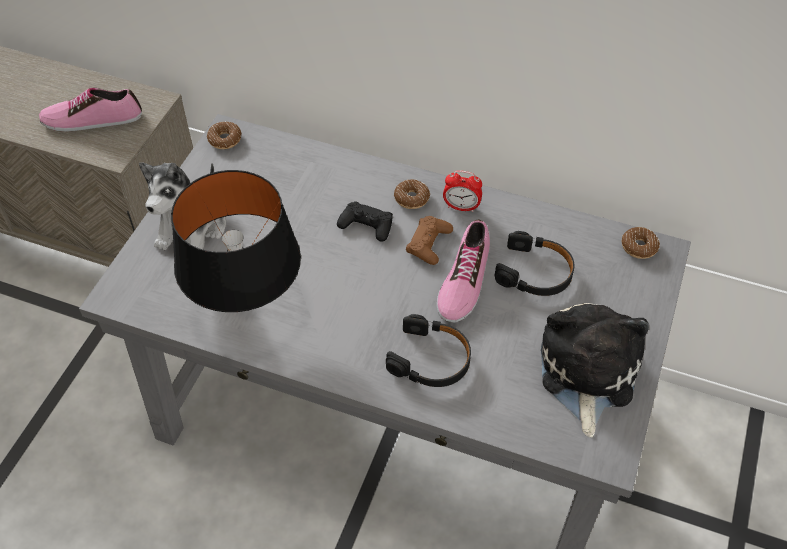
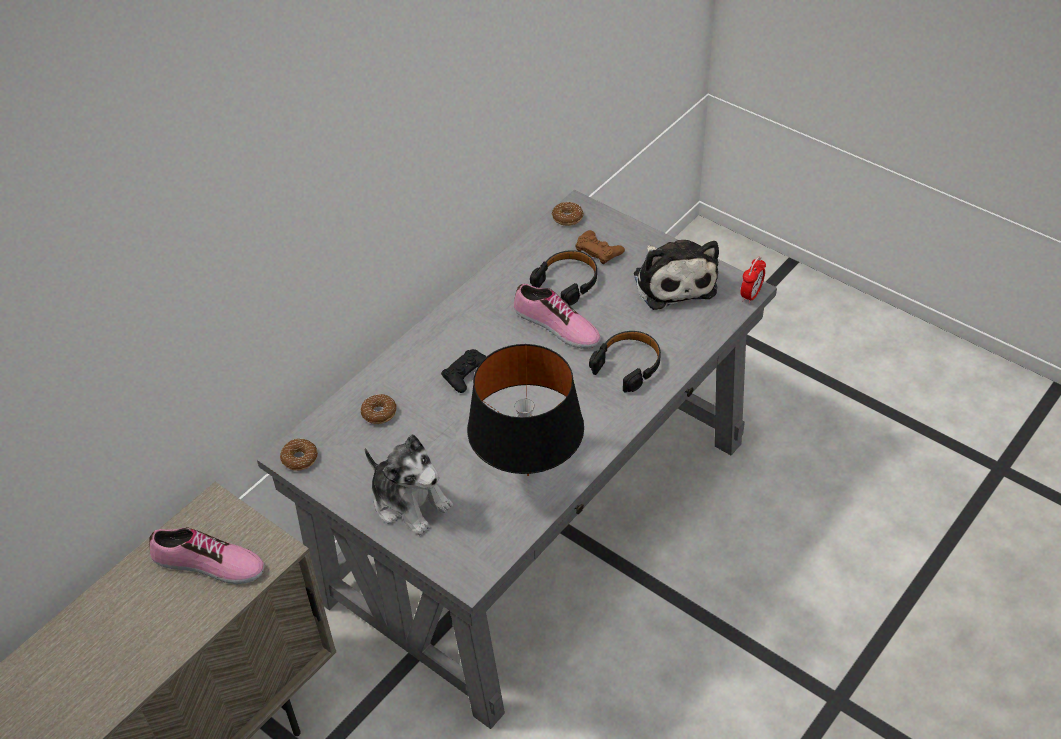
camera: 70 degrees left, 5 degrees down
shoe [39,88,142,131] -> shoe turned 90 degrees counterclockwise [149,527,264,584]
donut [394,179,430,209] -> donut moved to [361,394,397,424]
brown game controller [406,216,453,265] -> brown game controller moved to [575,230,625,264]
alarm clock [443,170,482,212] -> alarm clock moved to [740,257,766,304]
plush toy [541,303,649,438] -> plush toy turned 135 degrees counterclockwise [634,240,719,310]

